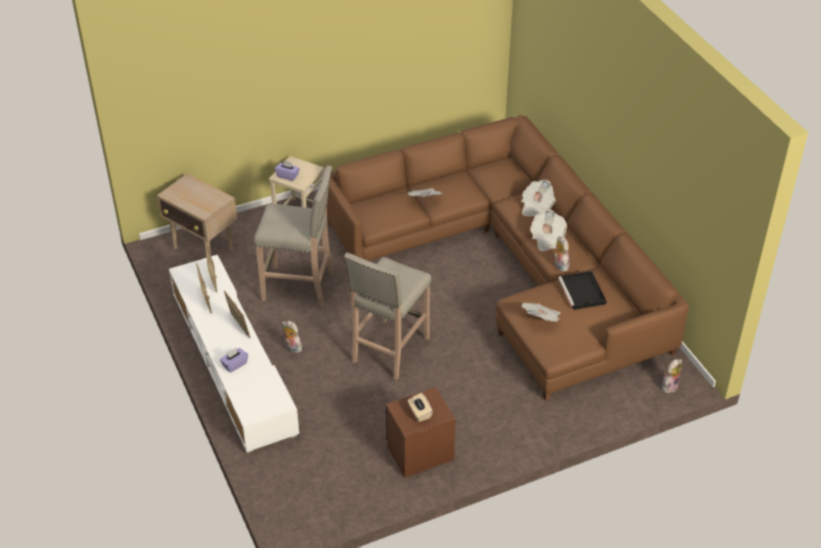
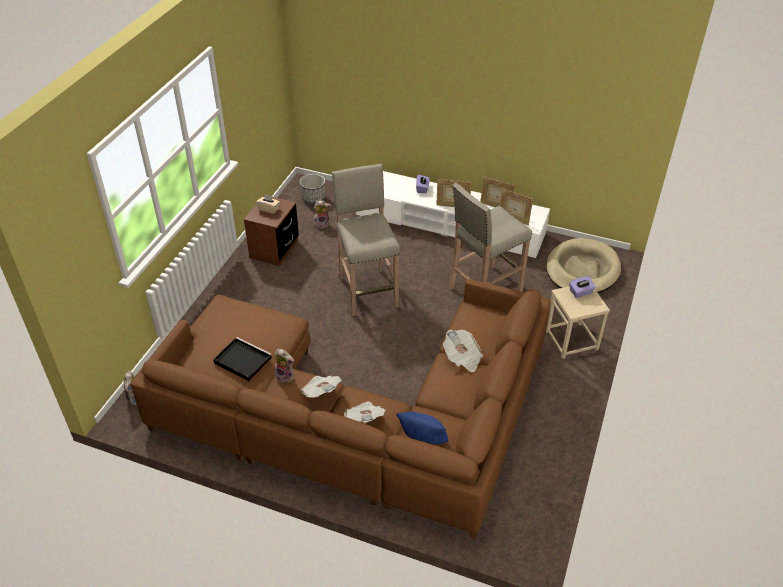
camera: 135 degrees right, 0 degrees up
beige side table [157,173,237,255] -> beige dog bed [546,238,621,293]
plush toy [282,321,302,353] -> plush toy moved to [314,200,331,228]
newspaper [522,303,561,322] -> none
none -> planter [300,174,325,204]
none -> blue pillow [396,412,449,444]

